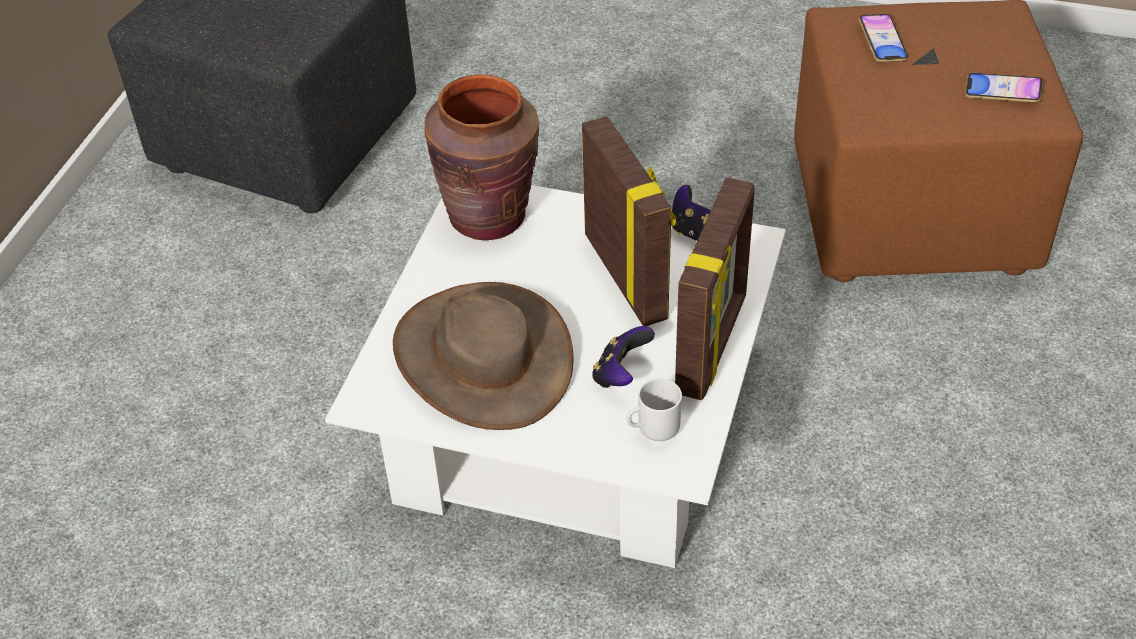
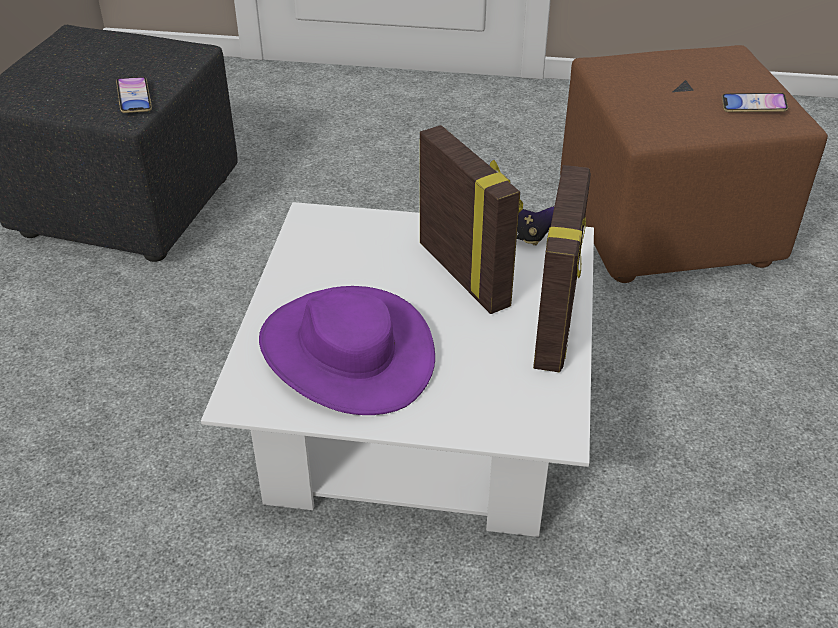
camera: 10 degrees left, 5 degrees down
brown hat [393,282,573,430] -> purple hat [259,286,435,415]
brown vase [424,74,540,240] -> none
game controller [592,326,655,388] -> none
mug [627,378,682,441] -> none
phone [859,14,909,62] -> phone moved to [116,77,152,113]

